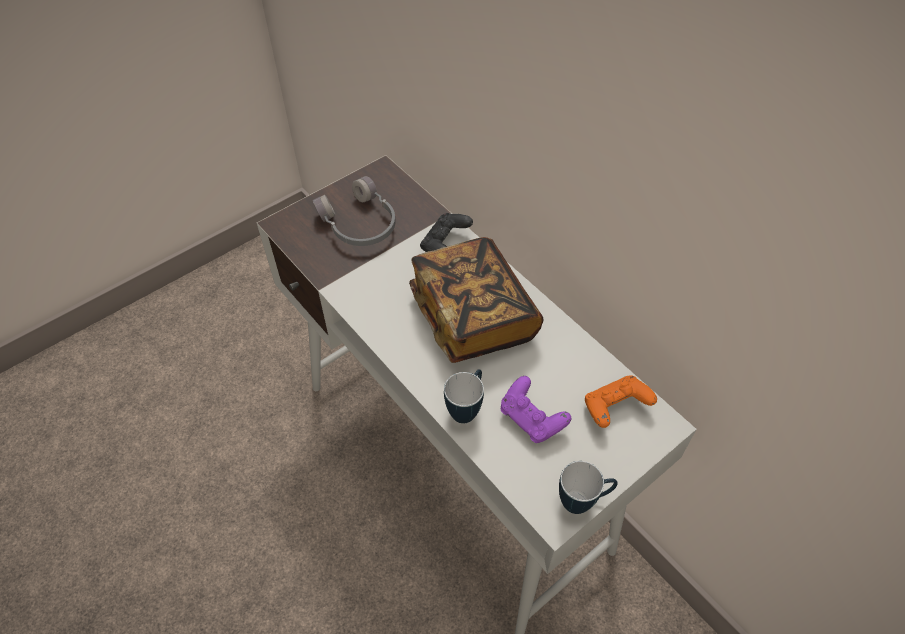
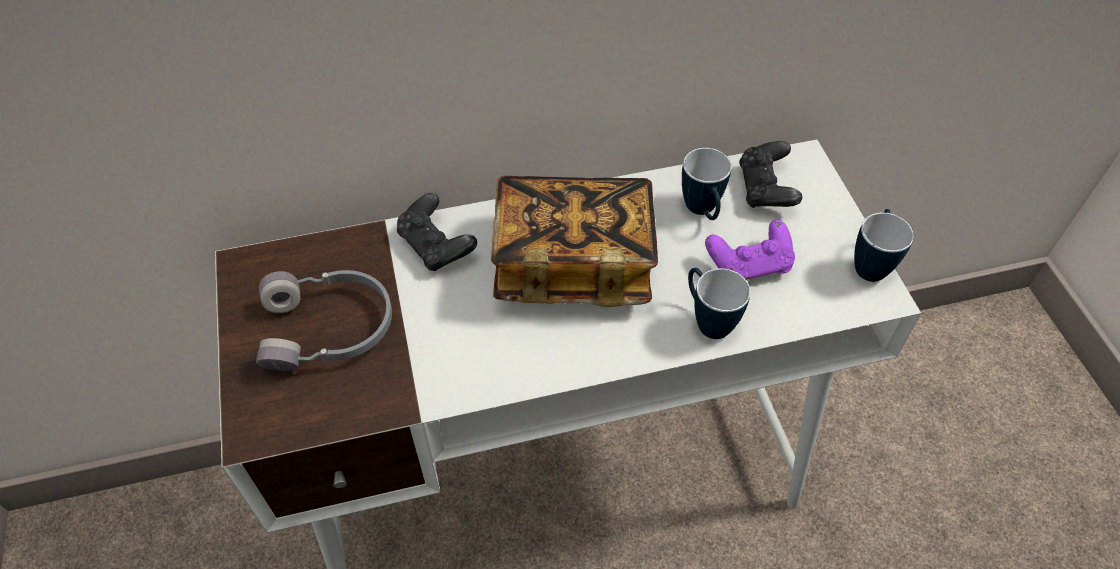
camera: 65 degrees left, 0 degrees up
orange game controller [585,375,657,428] -> black game controller [739,141,802,208]
none -> mug [682,148,732,220]

